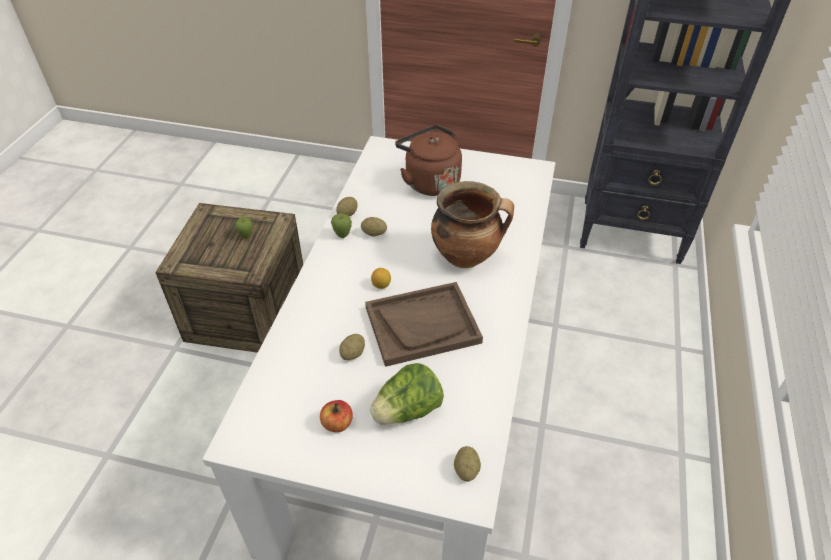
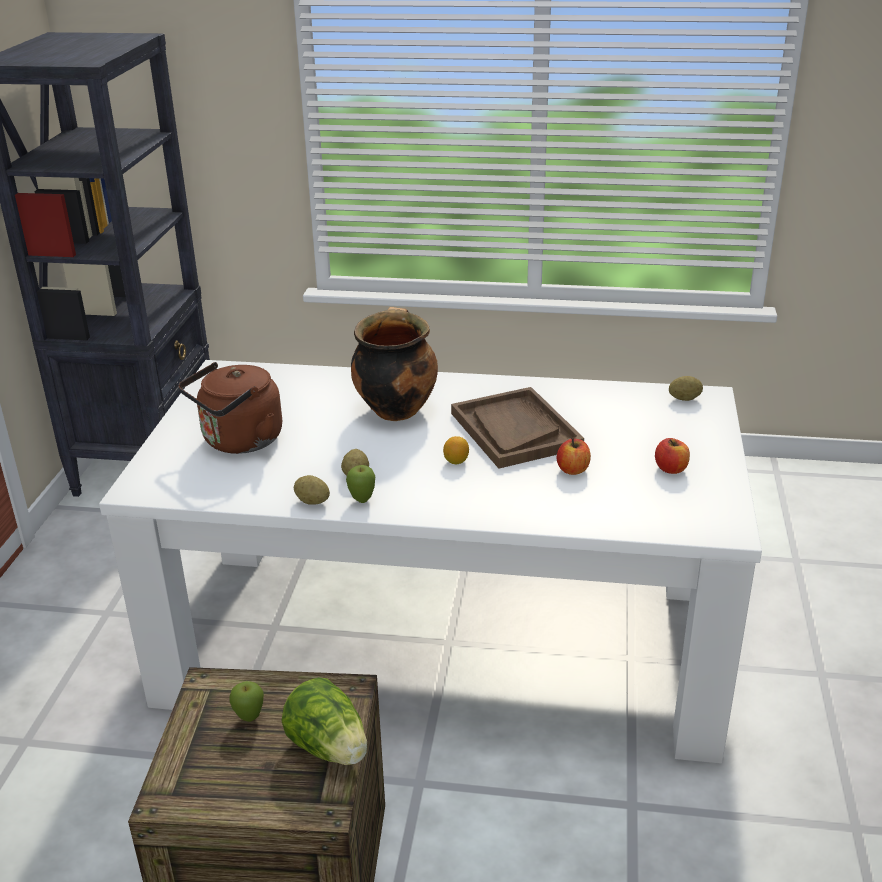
camera: 95 degrees left, 15 degrees down
potato [339,334,365,360] -> apple [557,438,591,475]
lettuce [370,363,444,425] -> lettuce moved to [281,677,367,765]

